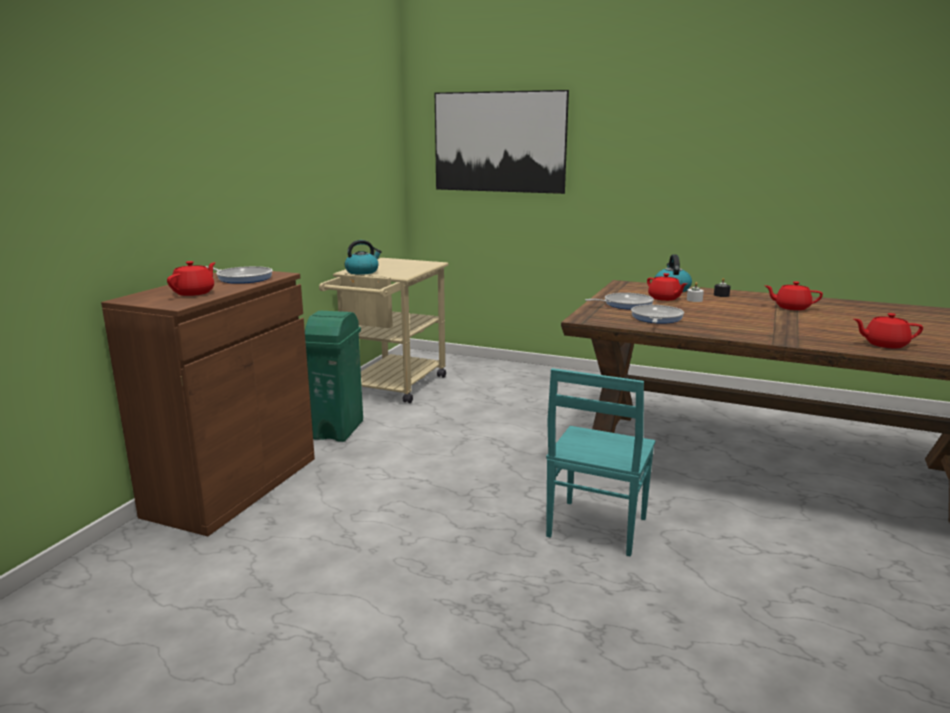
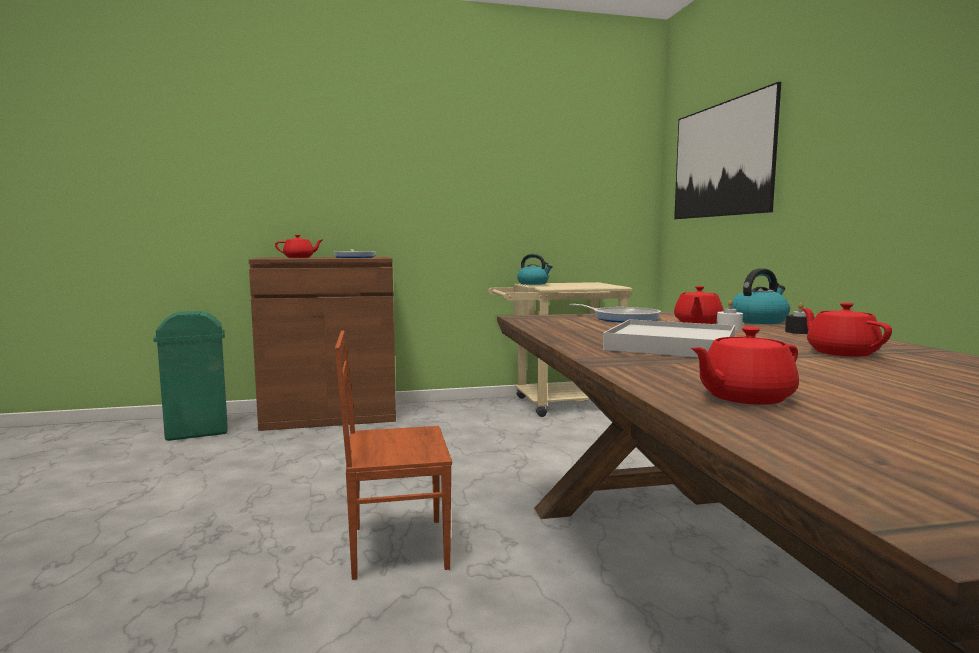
camera: 55 degrees right, 10 degrees down
green trash can [305,311,363,442] -> green trash can moved to [153,311,228,441]
turquoise chair [546,368,655,557] -> brown chair [335,331,452,580]
frying pan [631,305,684,324] -> none
red teapot [854,313,923,348] -> red teapot turned 90 degrees counterclockwise [691,327,799,405]
none -> white tray [603,319,735,358]

